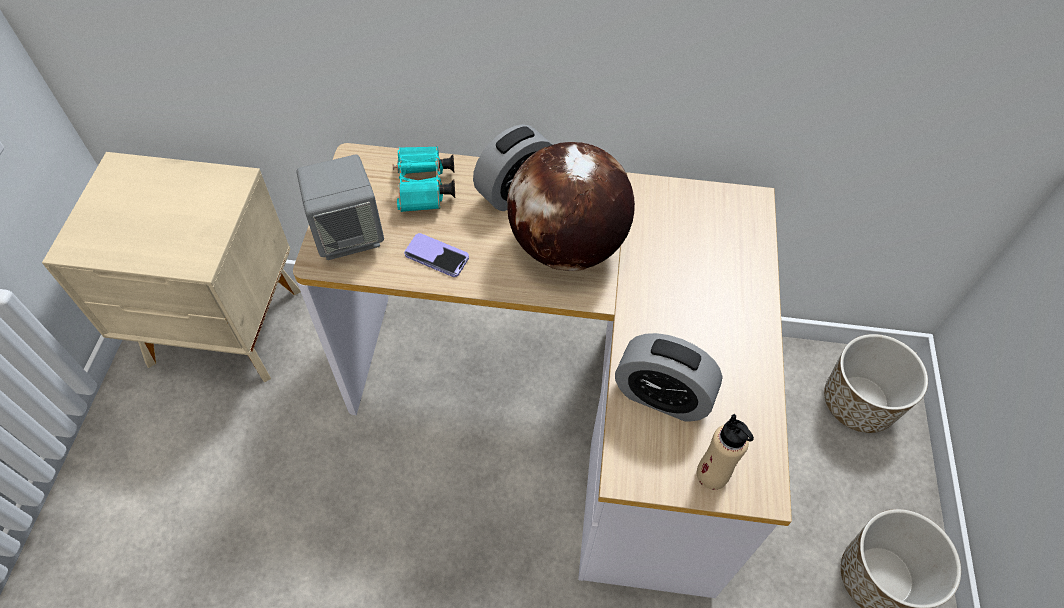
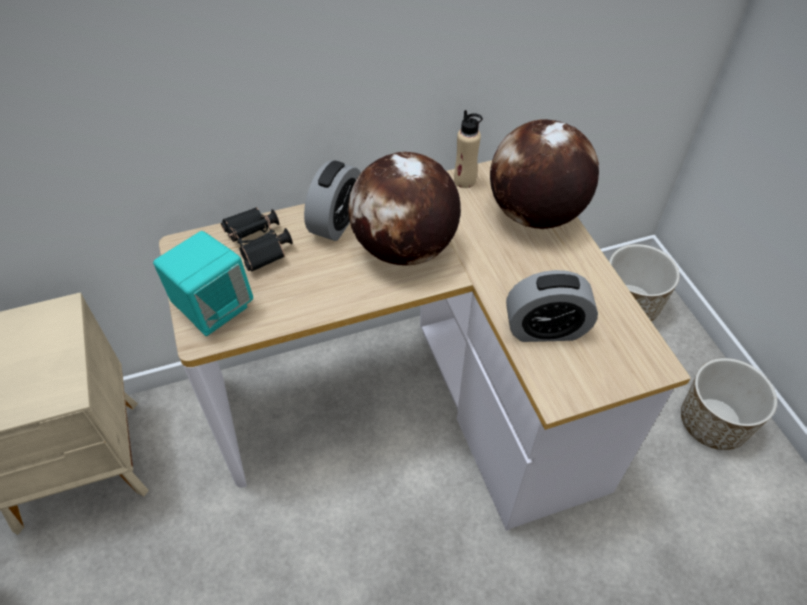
camera: 25 degrees left, 5 degrees down
grey speaker [297,154,384,260] -> turquoise speaker [153,231,253,336]
turquoise binoculars [393,146,455,212] -> black binoculars [221,207,293,272]
phone [404,233,469,277] -> none
beige bottle [697,414,754,490] -> beige bottle moved to [454,110,483,188]
none -> globe [490,119,599,229]

